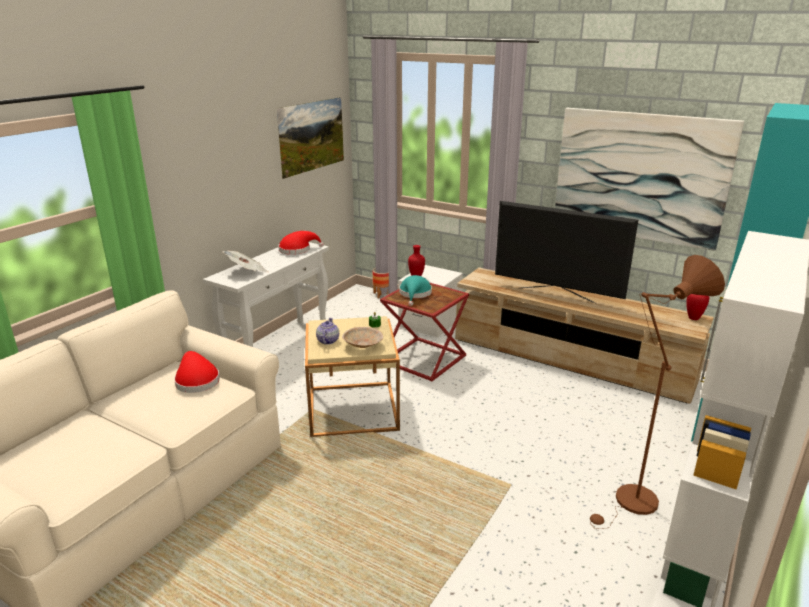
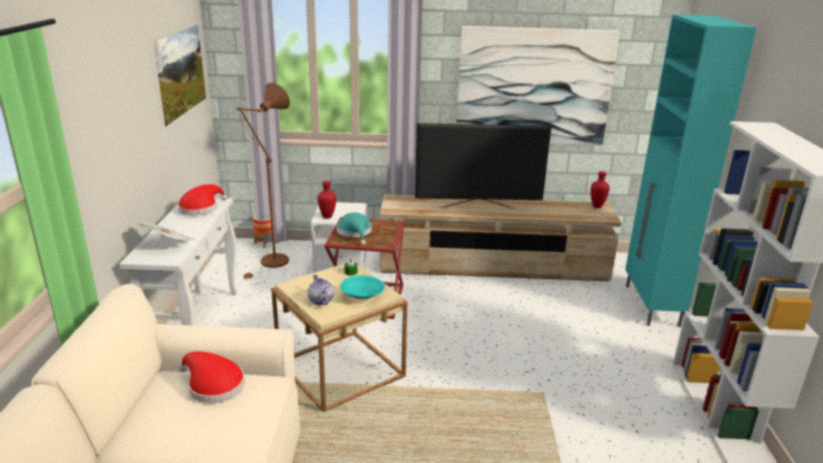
camera: 30 degrees left, 0 degrees up
beige bowl [342,327,383,348] -> turquoise bowl [340,275,385,299]
brown floor lamp [590,255,725,529] -> brown floor lamp moved to [237,83,290,281]

